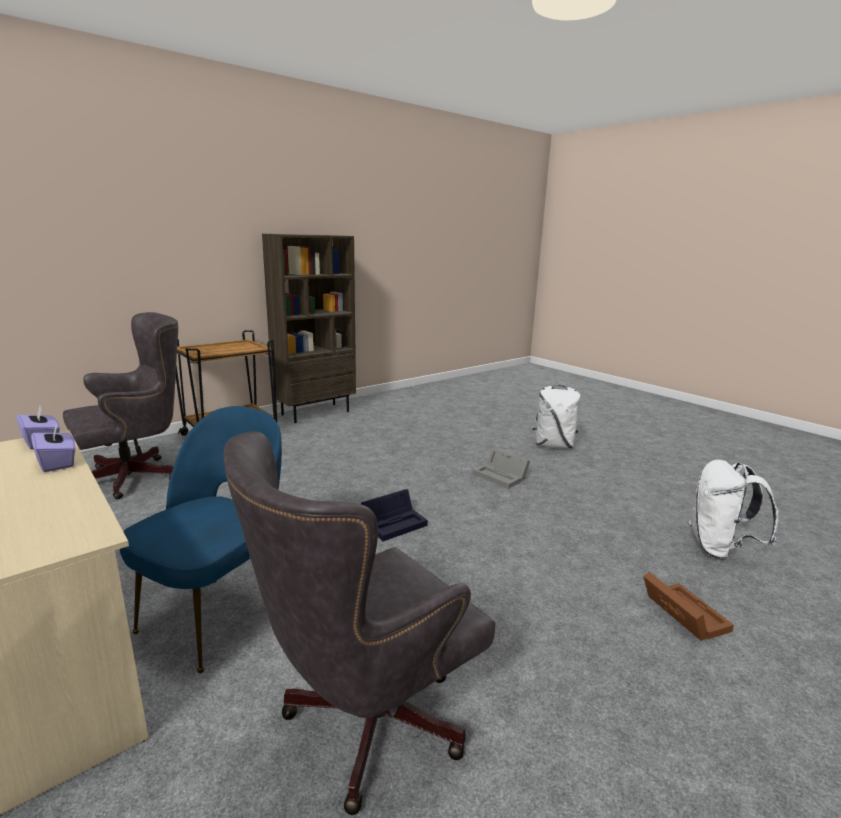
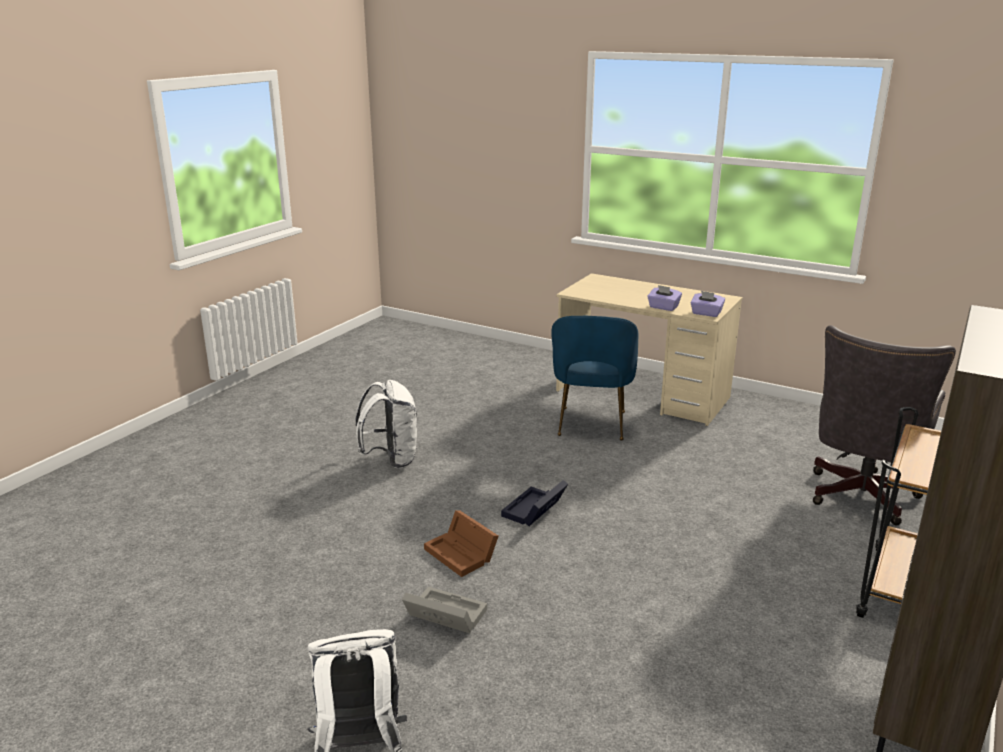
camera: 160 degrees right, 5 degrees up
grey office chair [223,431,495,815] -> none
brown storage box [643,572,734,641] -> brown storage box moved to [424,510,499,577]
white backpack [689,460,779,560] -> white backpack moved to [355,380,417,468]

